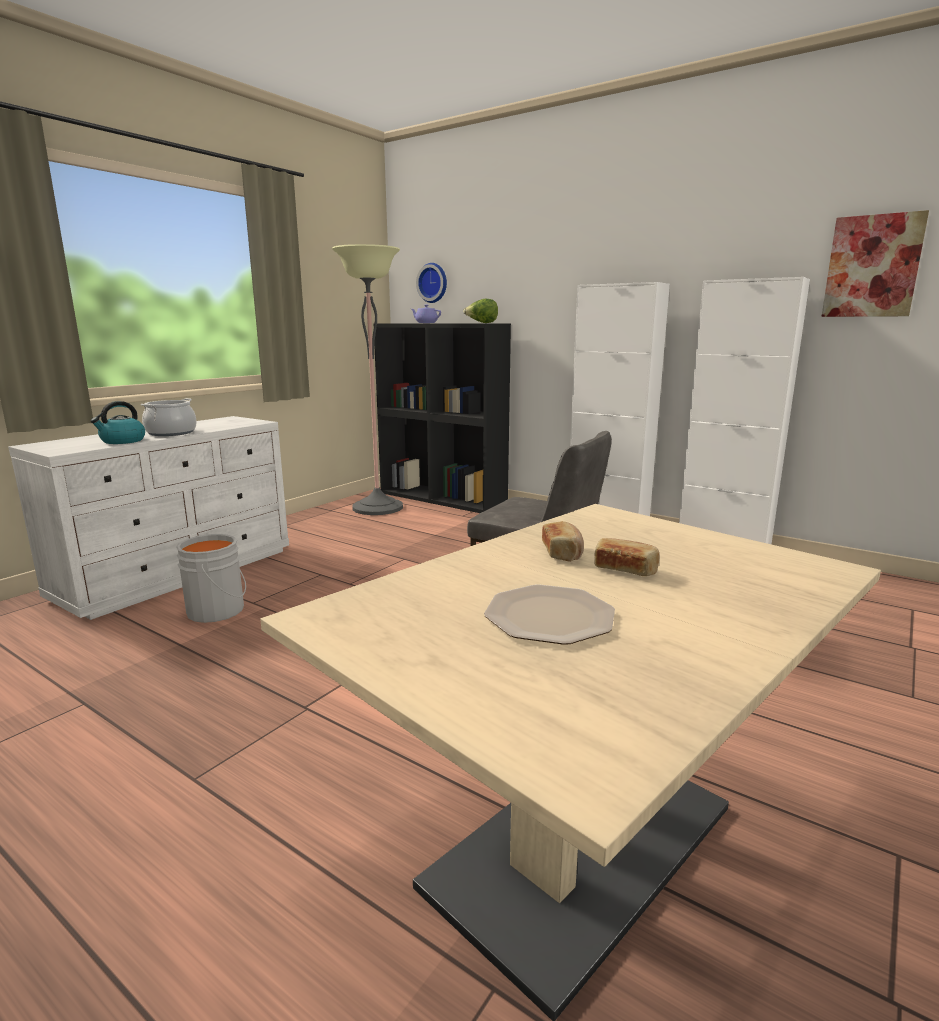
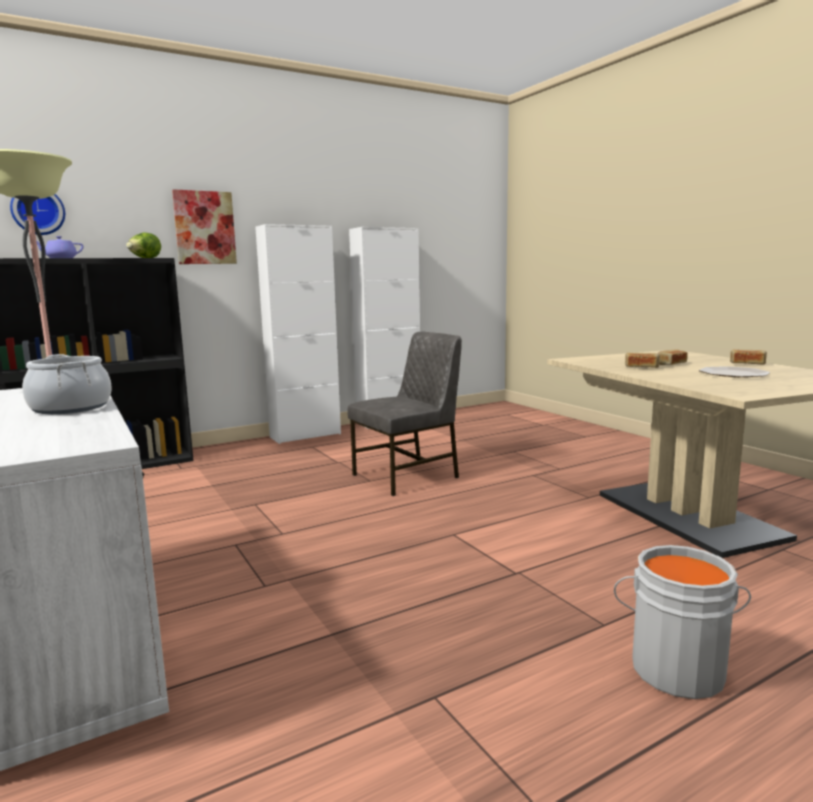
camera: 65 degrees left, 5 degrees down
kettle [90,401,145,444] -> none
grey bucket [176,534,246,623] -> grey bucket moved to [614,545,751,699]
picture [821,210,929,317] -> picture moved to [172,189,237,264]
none -> bread [730,349,767,365]

